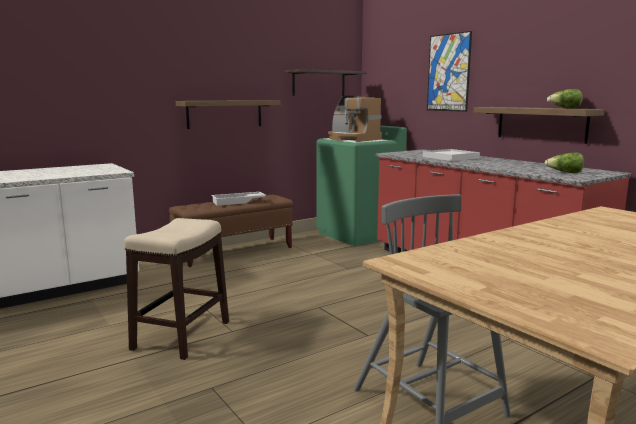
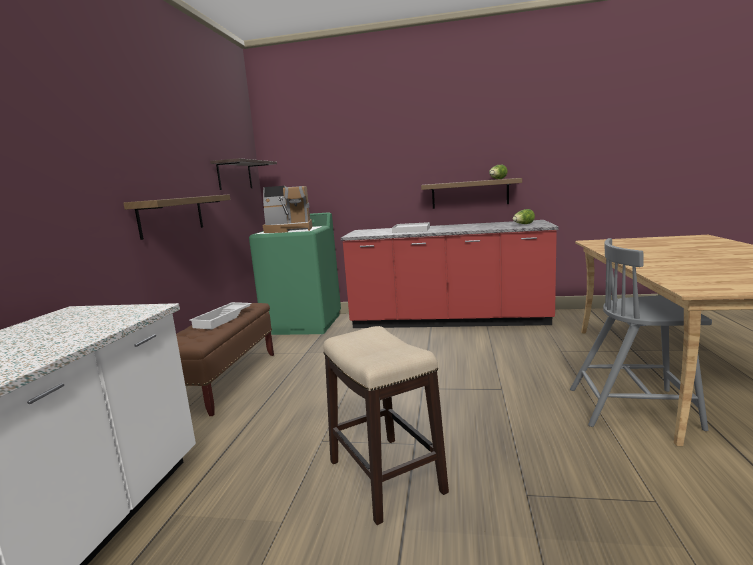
camera: 45 degrees left, 0 degrees up
picture [427,31,472,112] -> none

